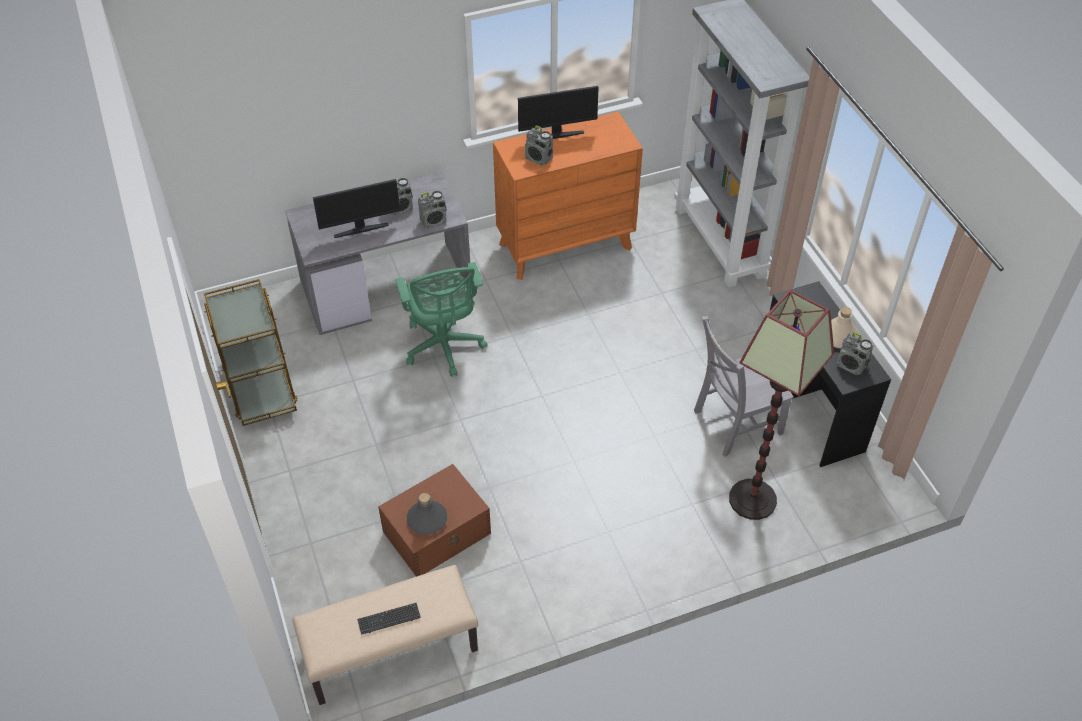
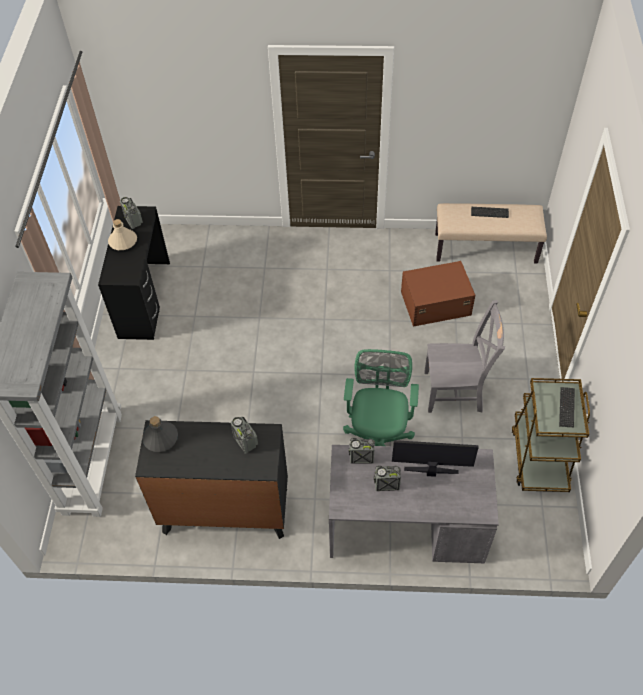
camera: 155 degrees left, 5 degrees up
grey bottle [407,493,447,535] -> grey bottle moved to [142,416,178,452]
orange dresser [493,112,643,280] -> black dresser [135,420,288,539]
monitor [518,86,599,139] -> none
grey chair [694,316,794,457] -> grey chair moved to [424,300,505,413]
floor lamp [729,289,834,520] -> none
none -> keyboard [559,387,575,428]

